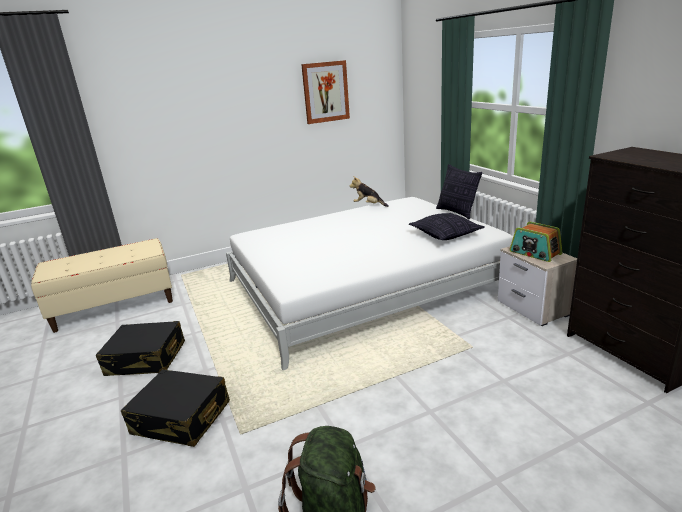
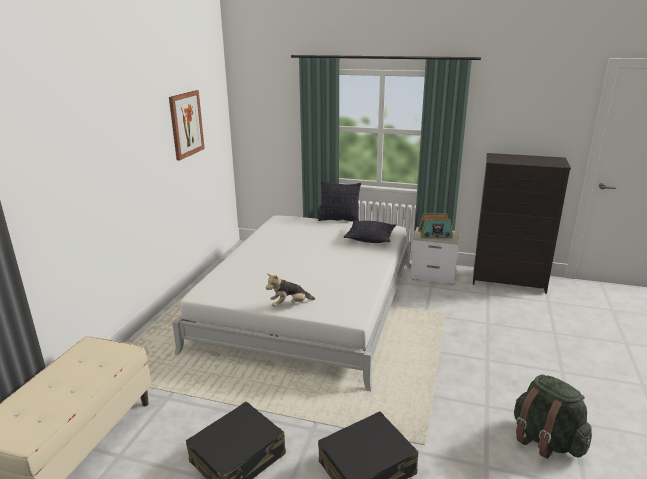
camera: 50 degrees left, 0 degrees up
plush toy [349,176,389,207] -> plush toy moved to [266,274,315,307]

